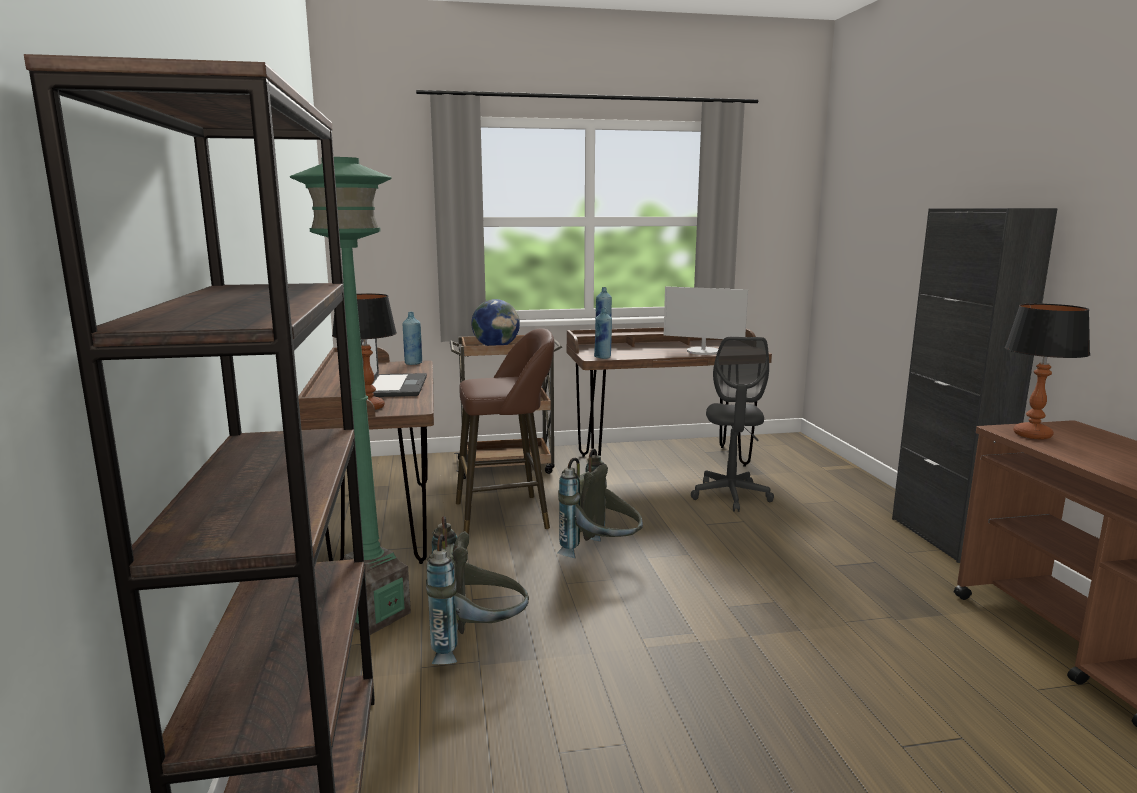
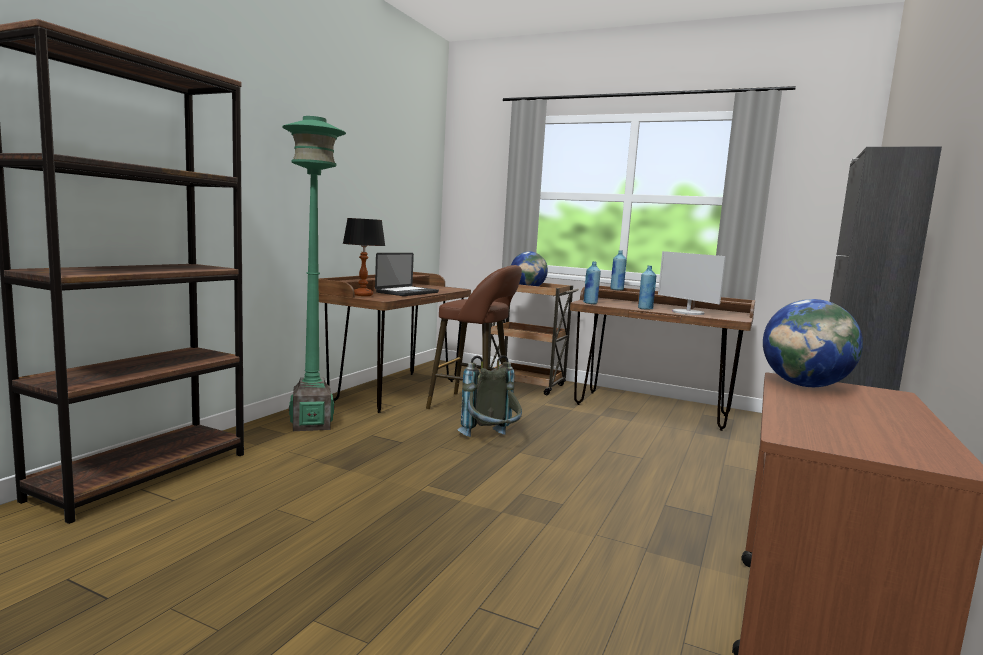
camera: 35 degrees right, 5 degrees down
blue bottle [403,312,422,365] -> blue bottle moved to [638,266,656,310]
grey backpack [426,516,529,664] -> none
grey office chair [691,337,774,512] -> none
table lamp [1005,303,1090,439] -> globe [763,299,863,387]

